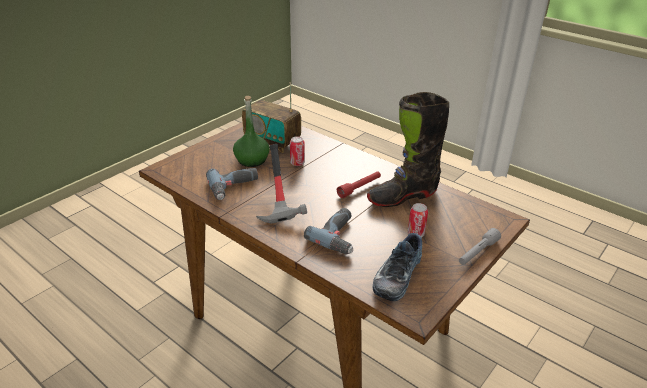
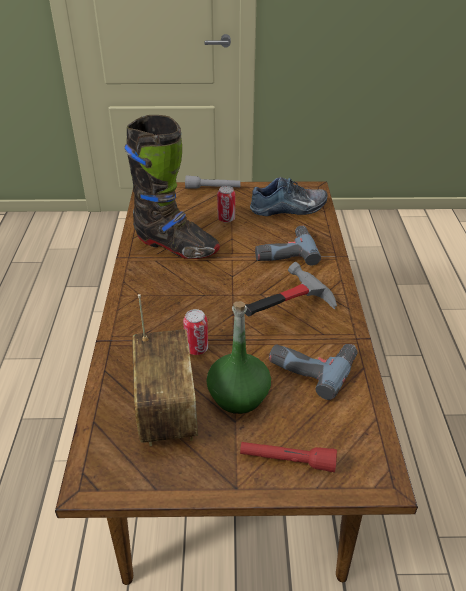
camera: 130 degrees left, 5 degrees up
red flashlight [337,171,381,198] -> red flashlight moved to [240,442,337,472]

